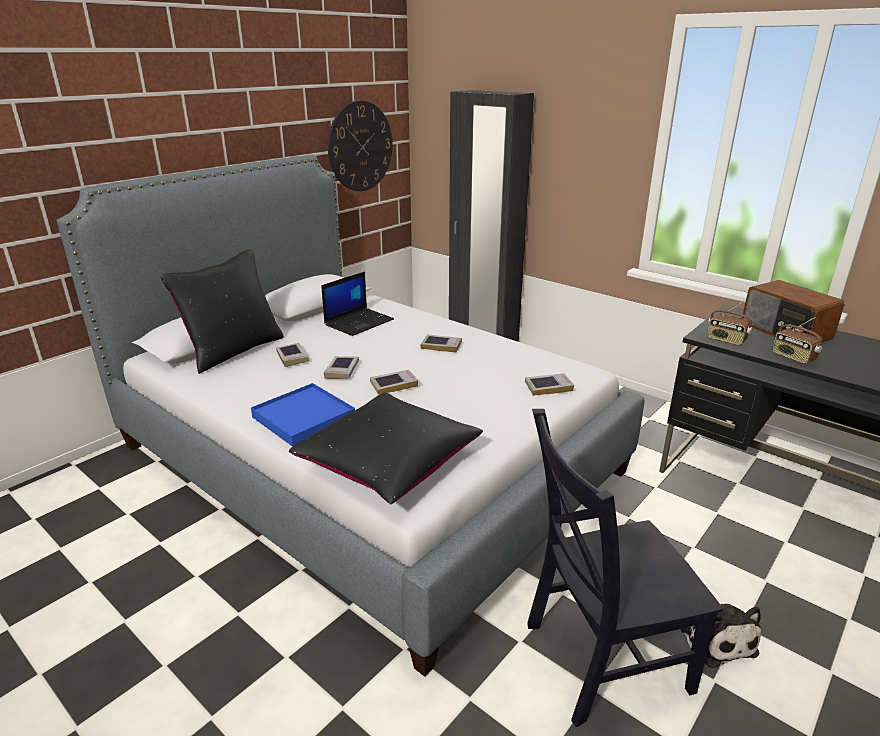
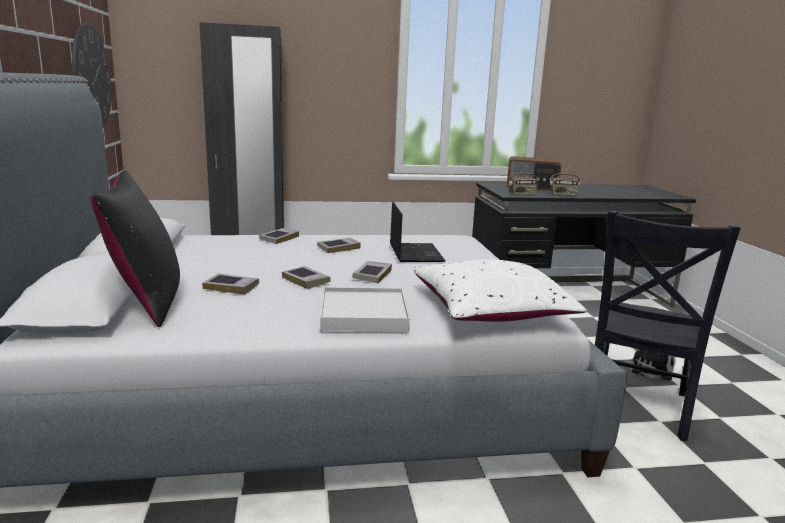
camera: 50 degrees left, 10 degrees down
blue tray [251,383,355,447] -> white tray [320,287,410,331]
black pillow [289,392,483,504] -> white pillow [413,259,587,322]
laptop [321,272,394,336] -> laptop moved to [390,201,446,262]
book [525,373,574,396] -> book moved to [259,228,299,244]

